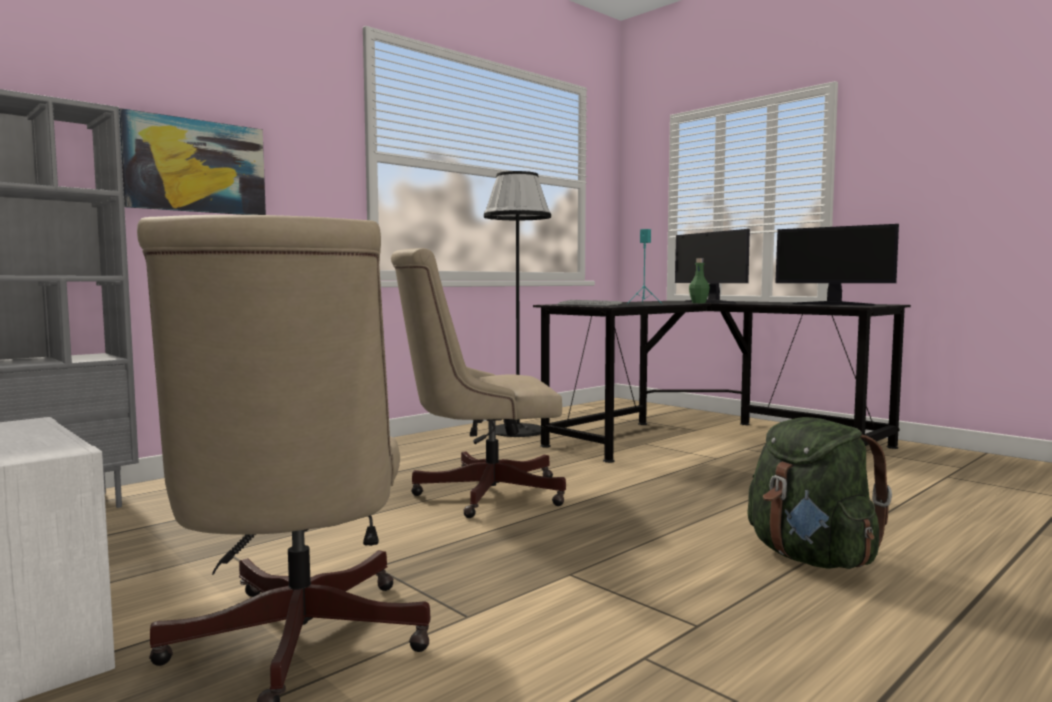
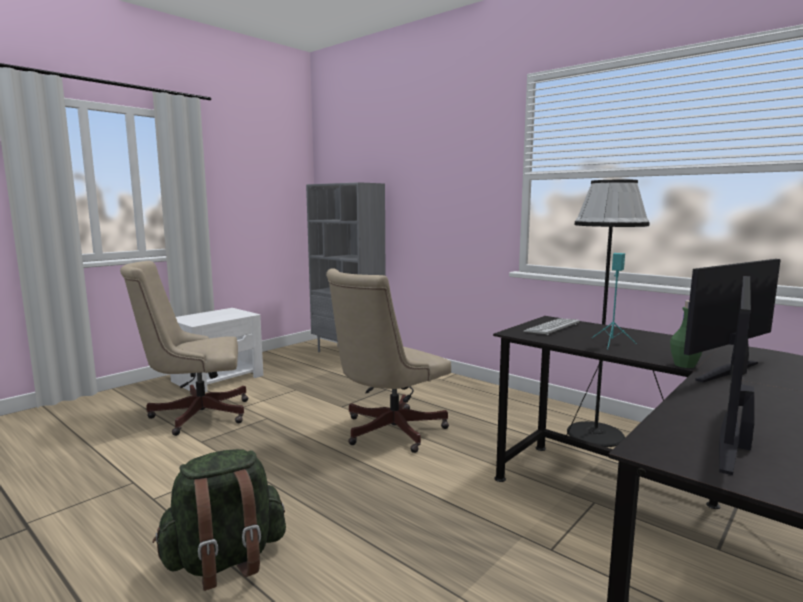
camera: 85 degrees right, 5 degrees up
picture [119,108,266,215] -> none
beige office chair [391,248,566,518] -> beige office chair turned 120 degrees counterclockwise [326,268,451,453]

